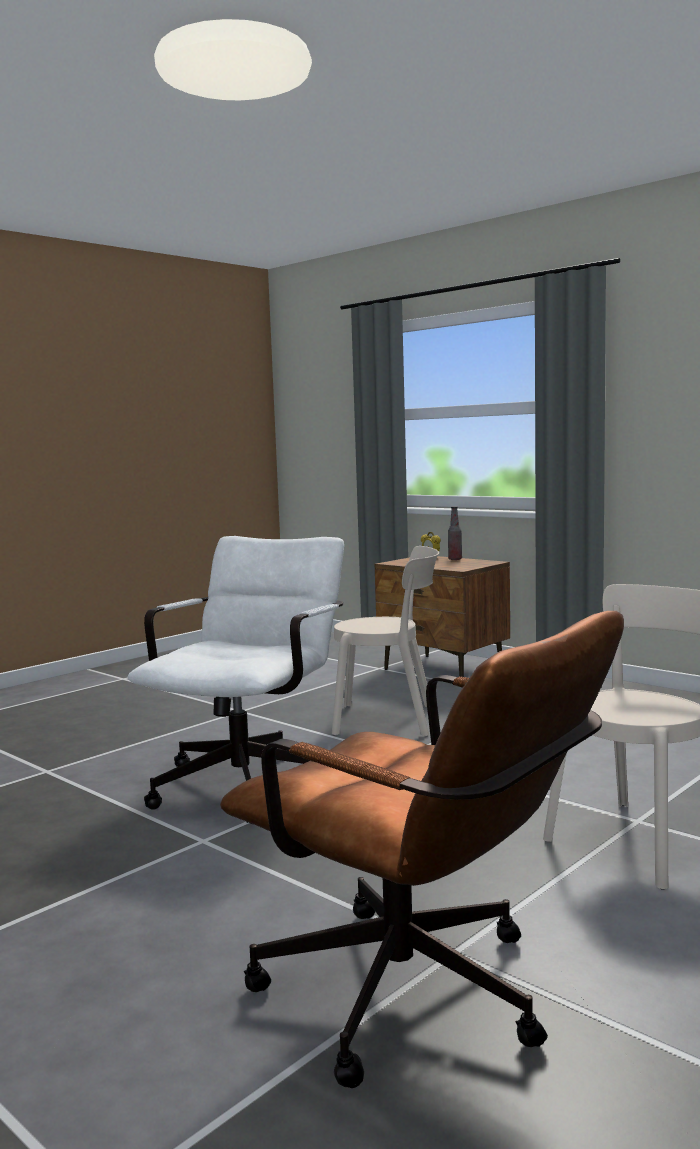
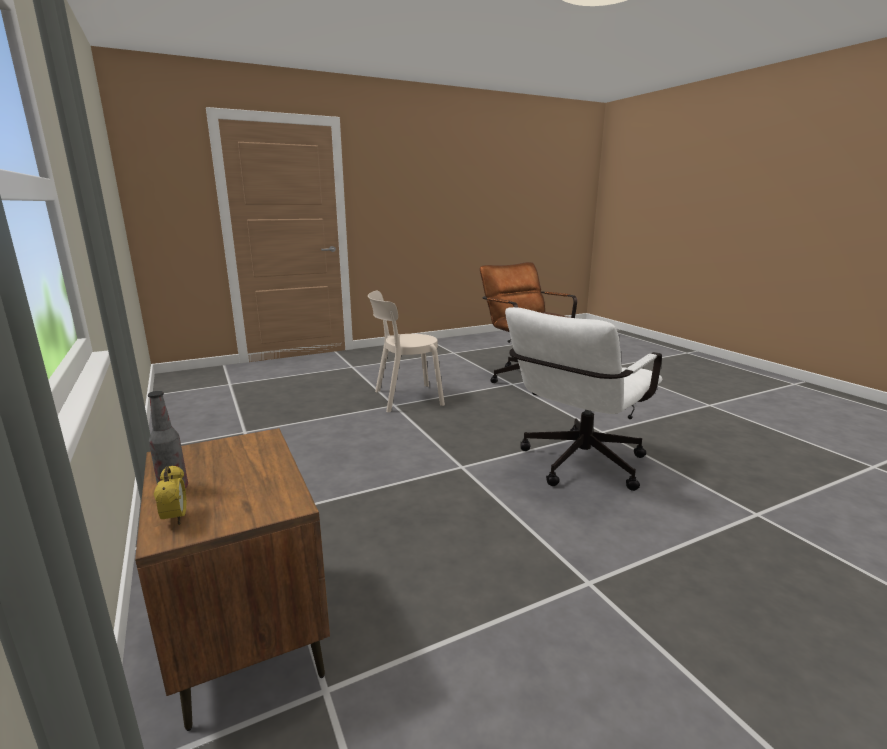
camera: 160 degrees left, 10 degrees up
beige chair [332,546,439,736] -> none

